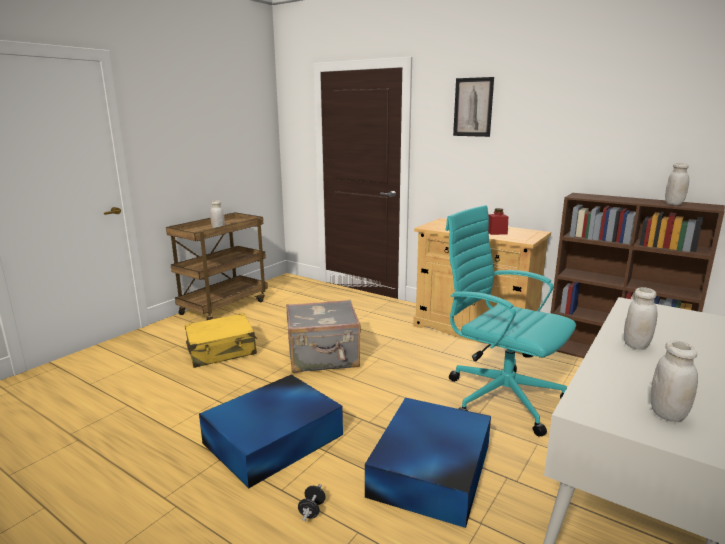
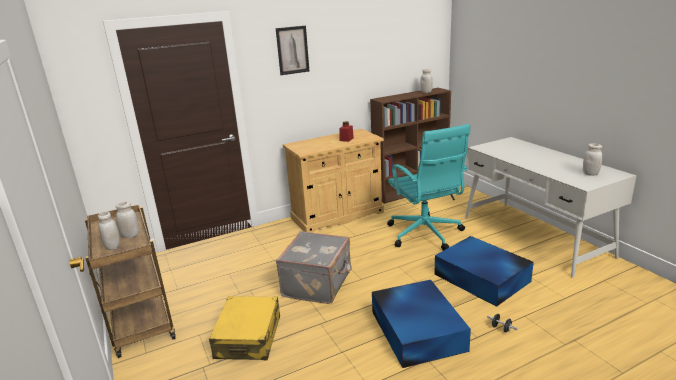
camera: 60 degrees left, 5 degrees up
turquoise office chair [445,205,576,437] -> turquoise office chair turned 90 degrees counterclockwise [387,124,470,251]
white jar [624,287,657,350] -> white jar moved to [98,212,120,250]

